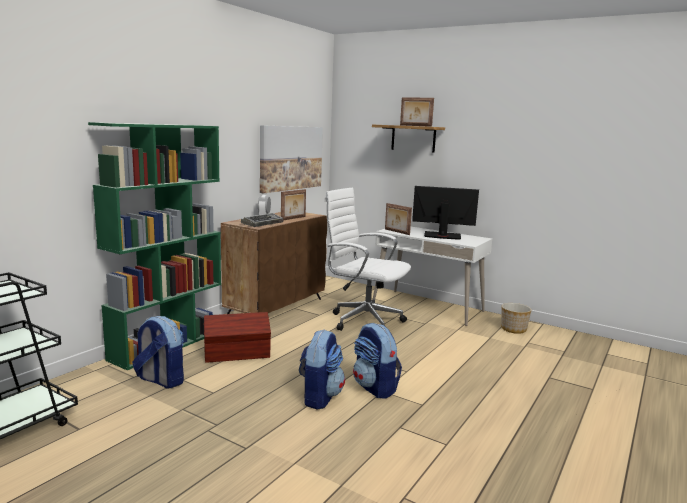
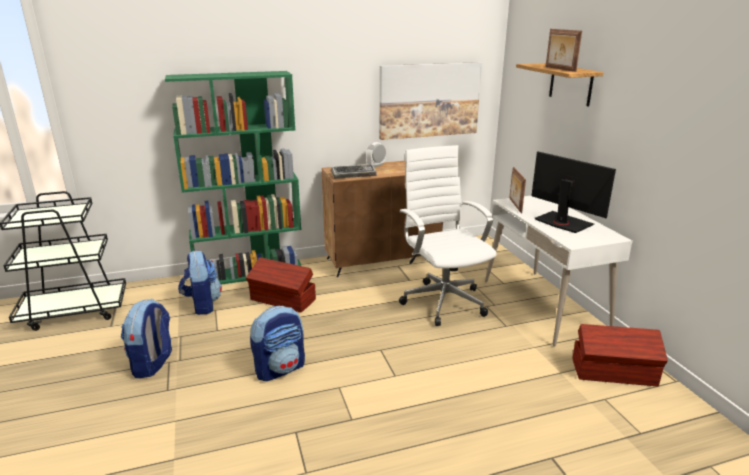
camera: 40 degrees right, 10 degrees up
picture frame [281,189,306,220] -> none
backpack [353,323,402,399] -> backpack moved to [121,299,172,378]
planter [501,303,532,334] -> brown storage box [572,324,668,386]

